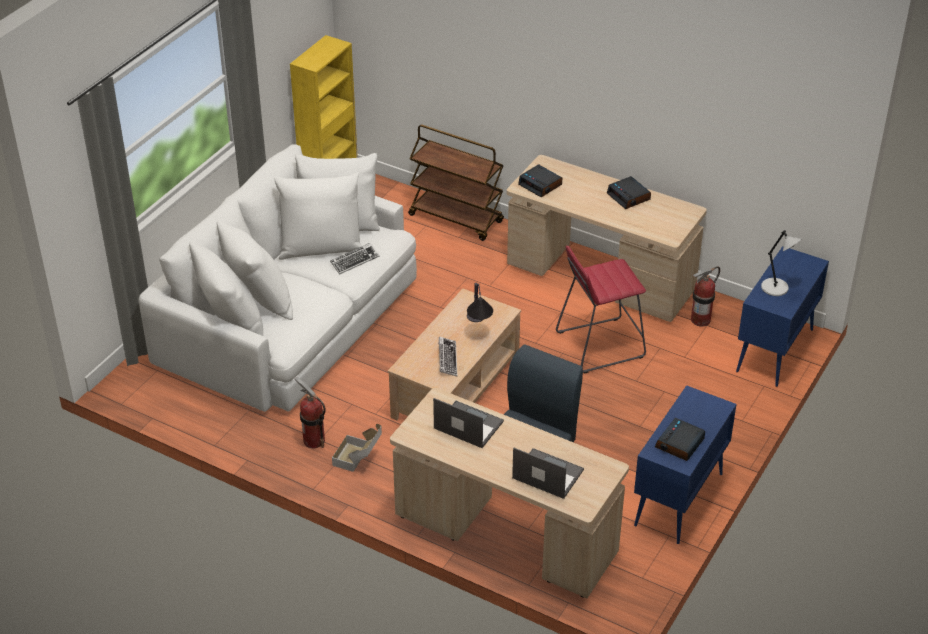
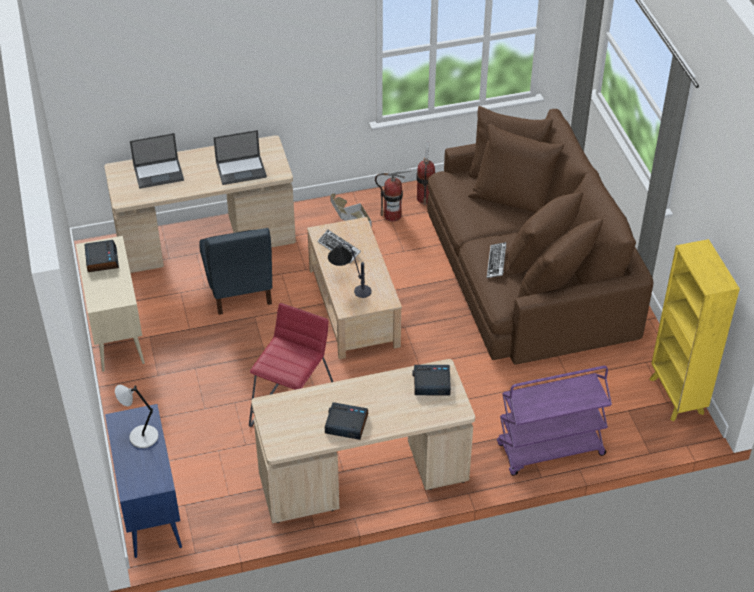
camera: 135 degrees right, 5 degrees up
white sofa [139,144,417,412] -> brown sofa [427,106,653,365]
brown cart [408,125,504,241] -> purple cart [497,366,612,476]
blue cabinet [634,385,737,544] -> beige cabinet [76,236,145,372]
fire extinguisher [691,266,720,327] -> fire extinguisher moved to [416,141,435,206]

